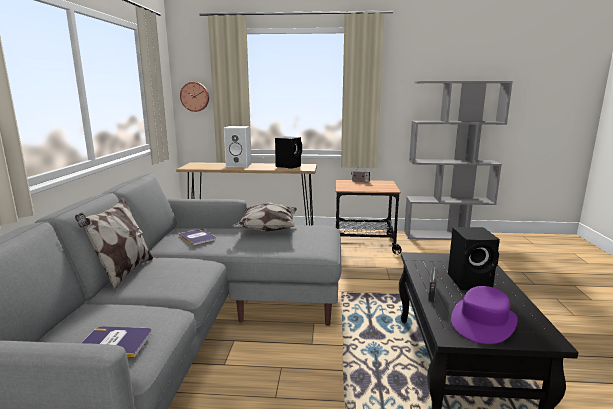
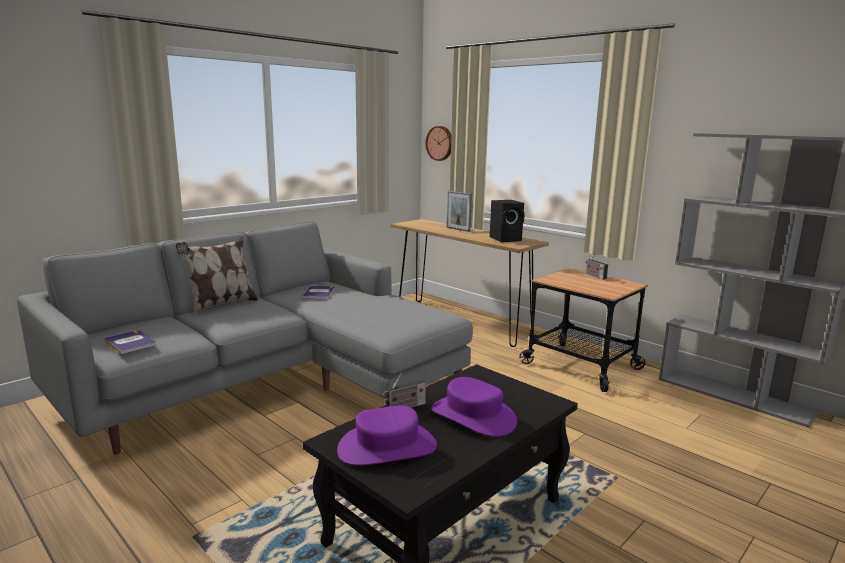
camera: 40 degrees right, 0 degrees up
white speaker [224,126,251,167] -> picture frame [446,191,472,232]
pillow [233,202,297,231] -> none
black speaker [448,227,500,290] -> purple hat [431,377,517,437]

